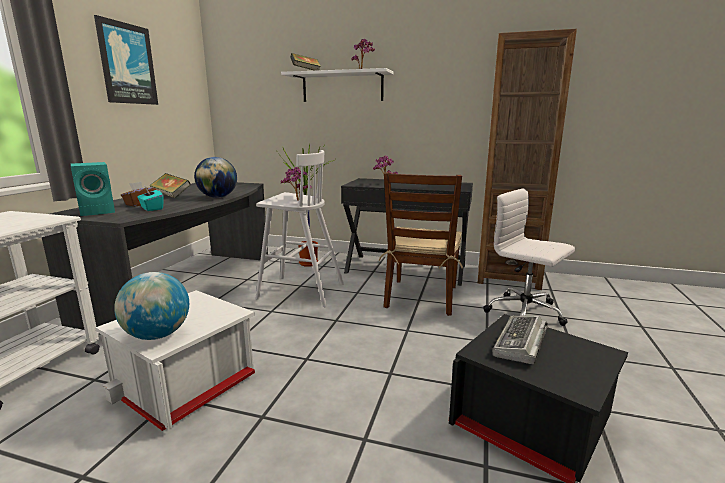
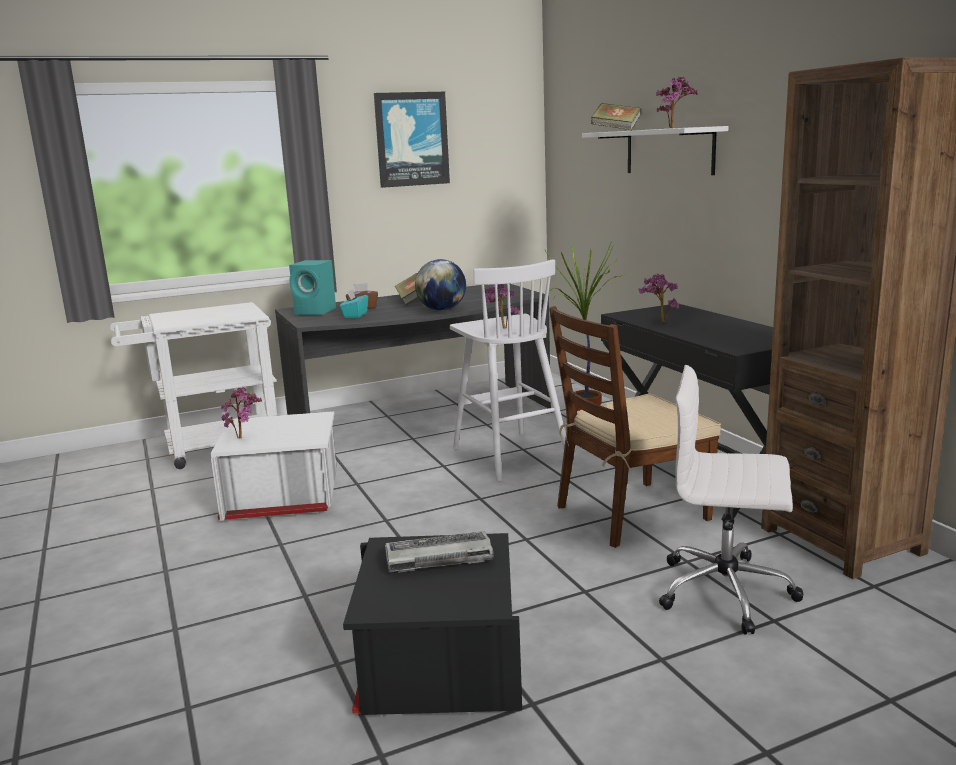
camera: 50 degrees right, 0 degrees up
globe [114,272,189,340] -> potted plant [221,387,262,438]
white office chair [483,188,575,326] -> white office chair turned 75 degrees counterclockwise [659,365,804,635]

